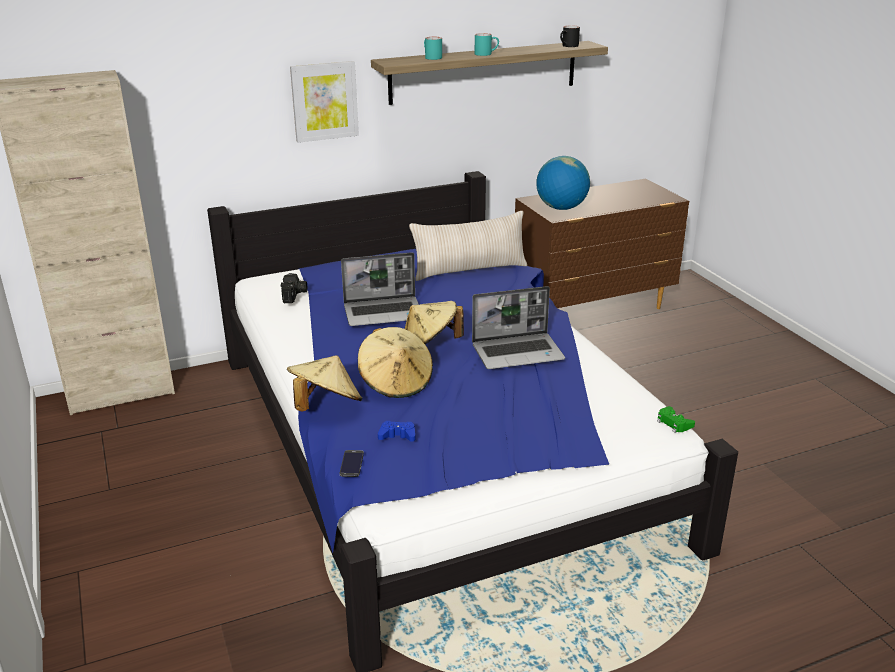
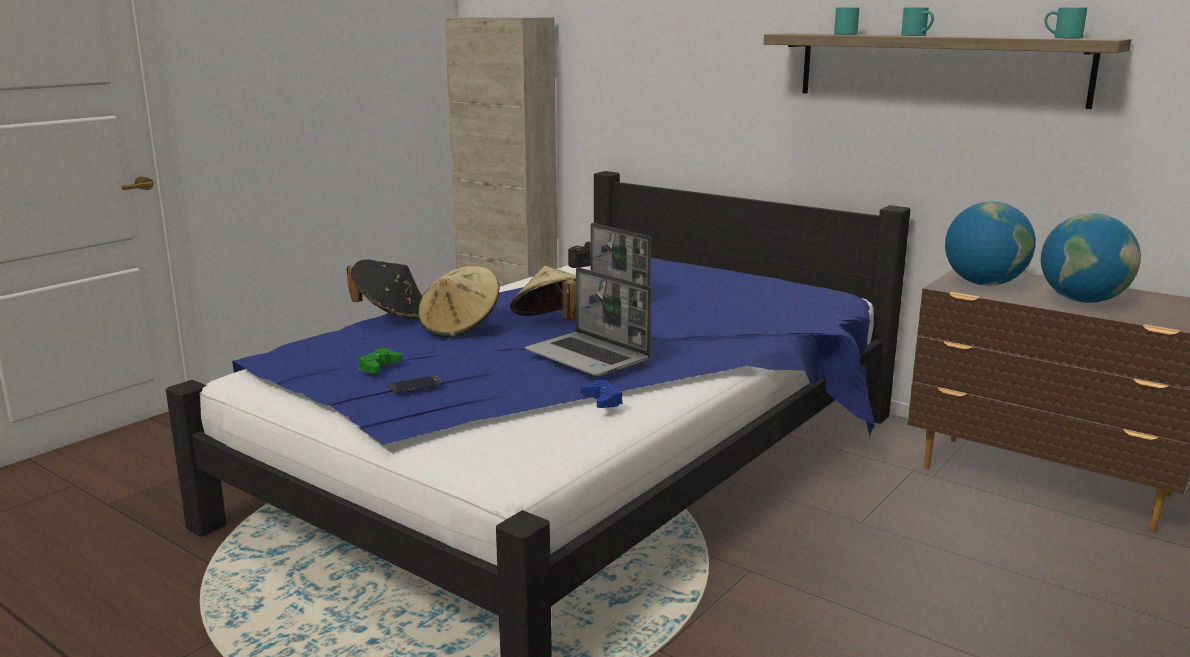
camera: 60 degrees right, 10 degrees down
beige hat [287,355,362,411] -> black hat [347,259,422,320]
picture [290,61,359,143] -> none
phone [340,450,364,477] -> phone moved to [389,376,442,393]
blue game controller [378,421,415,441] -> blue game controller moved to [580,380,623,408]
beige pillow [409,211,527,281] -> none
black mug [560,25,580,47] -> turquoise mug [1044,7,1087,38]
green game controller [657,406,695,433] -> green game controller moved to [358,348,402,373]
none -> globe [1041,213,1141,303]

